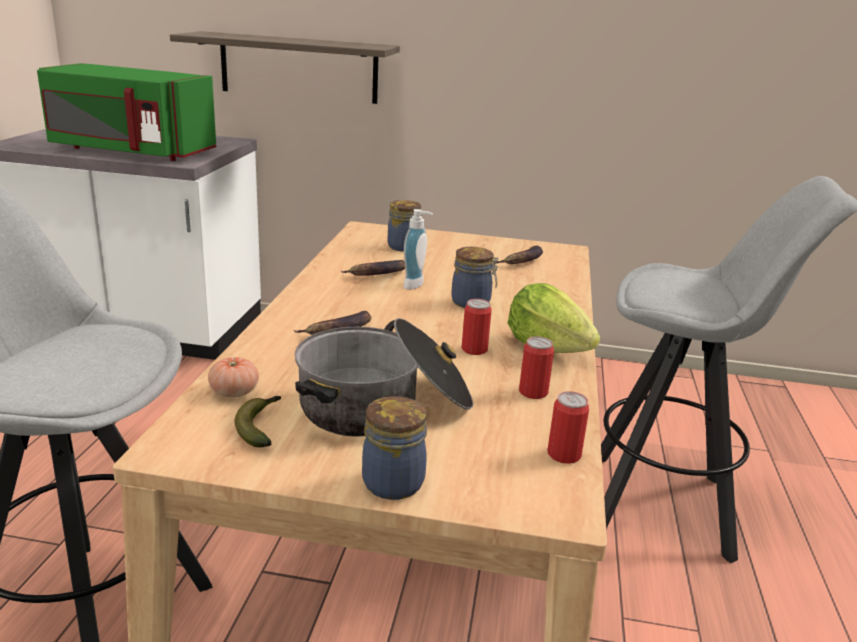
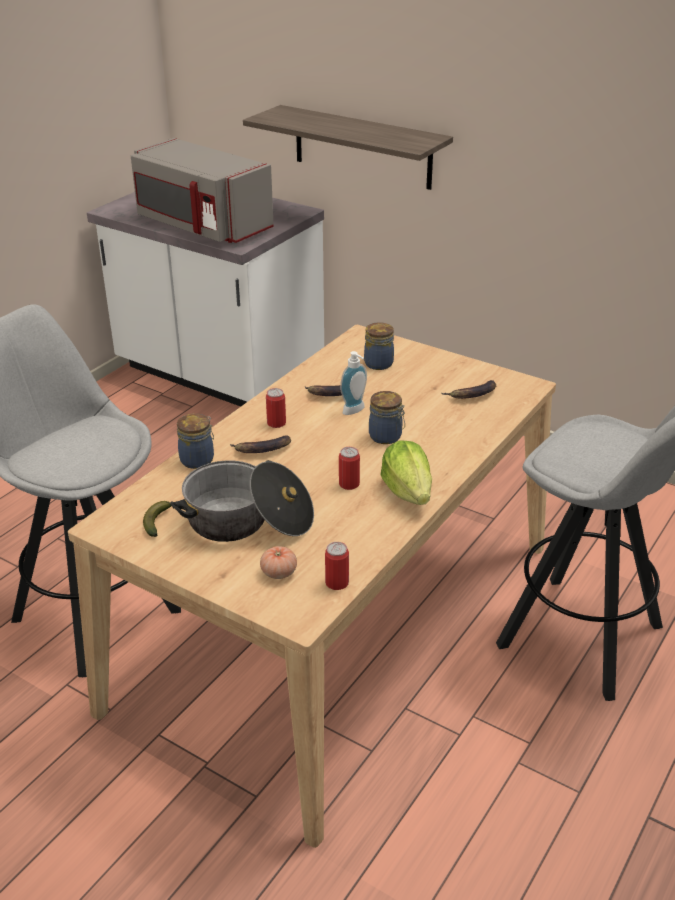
camera: 25 degrees right, 10 degrees up
green microwave [37,63,216,161] -> grey microwave [131,138,274,243]
tomato [208,357,259,398] -> tomato moved to [260,546,297,579]
jar [362,396,427,500] -> jar moved to [177,414,214,469]
can [519,336,554,399] -> can moved to [266,388,286,428]

